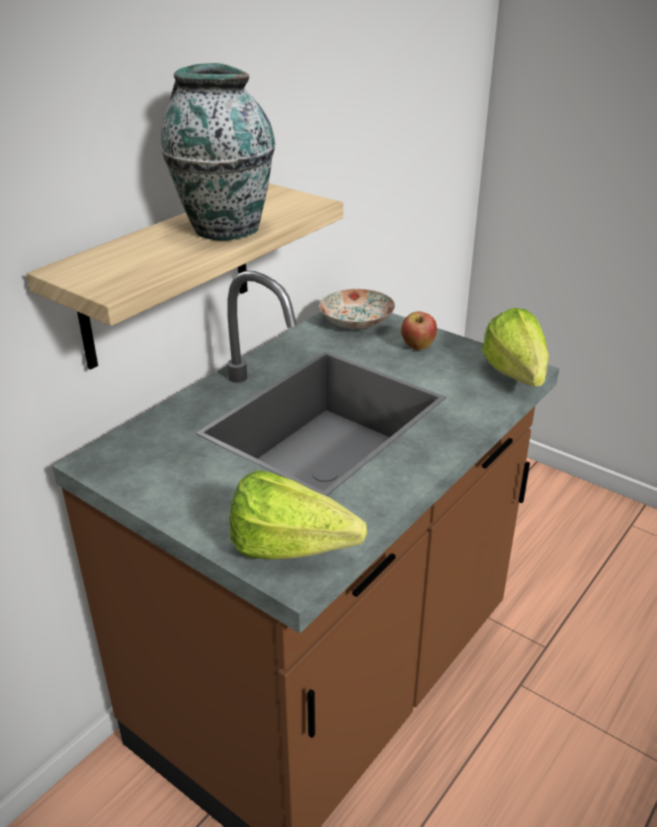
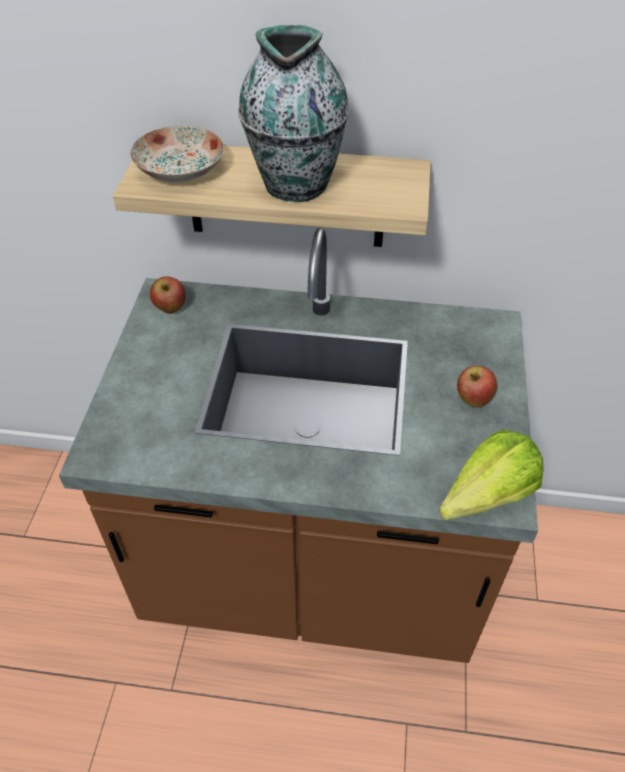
camera: 60 degrees right, 15 degrees up
lettuce [230,470,367,559] -> none
plate [319,289,395,329] -> plate moved to [130,126,224,182]
none -> apple [150,276,186,314]

